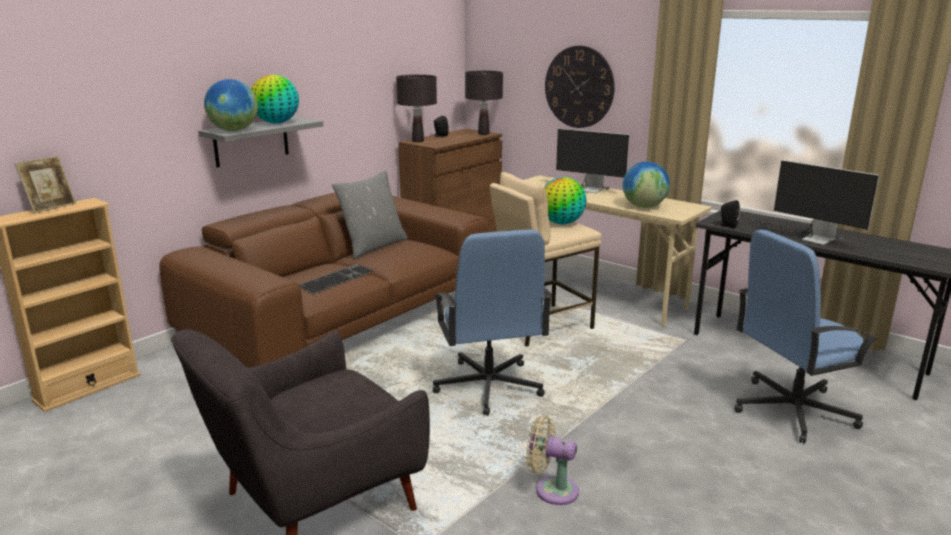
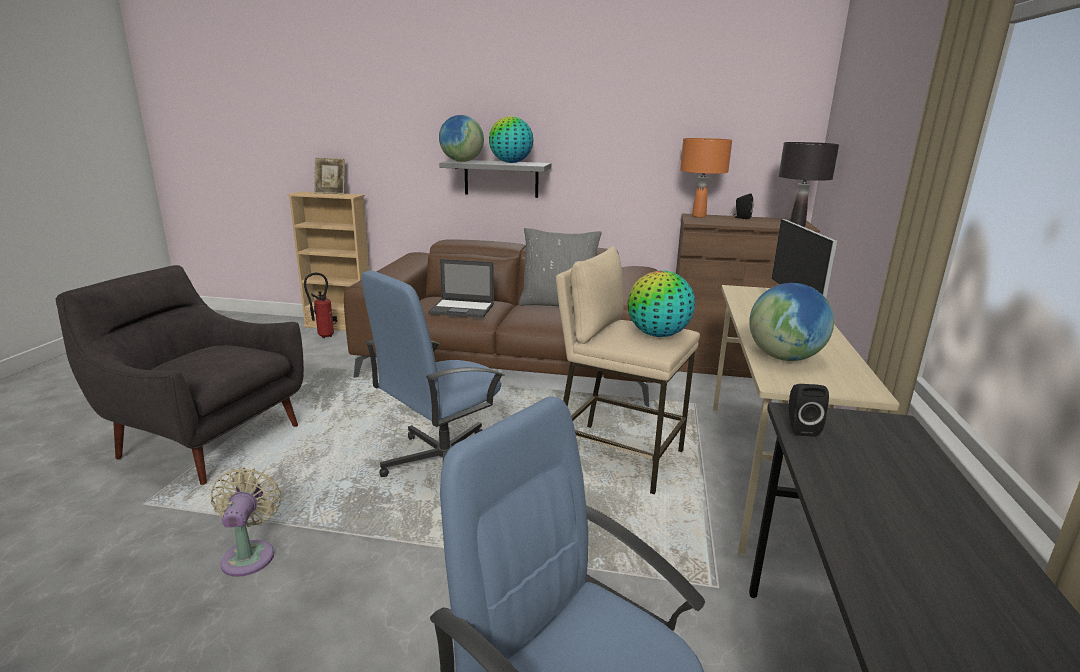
camera: 60 degrees right, 0 degrees up
keyboard [299,264,374,294] -> laptop [428,259,494,318]
black table lamp [396,75,437,142] -> orange table lamp [680,138,732,217]
wall clock [545,46,615,128] -> none
monitor [753,160,880,245] -> none
none -> fire extinguisher [304,273,334,338]

